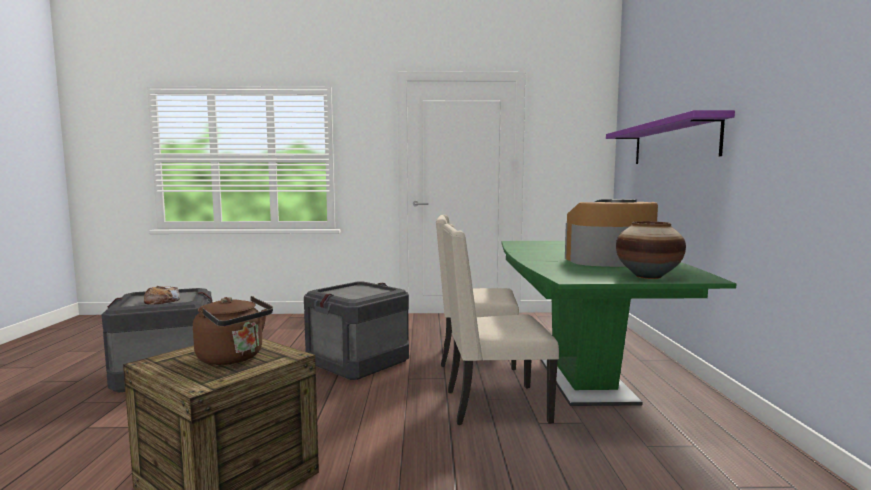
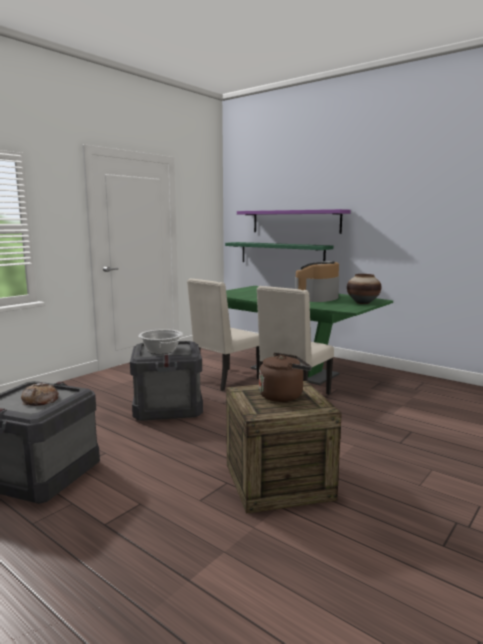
camera: 50 degrees left, 5 degrees up
none -> cooking pot [138,329,183,354]
none -> green shelf [225,242,333,262]

